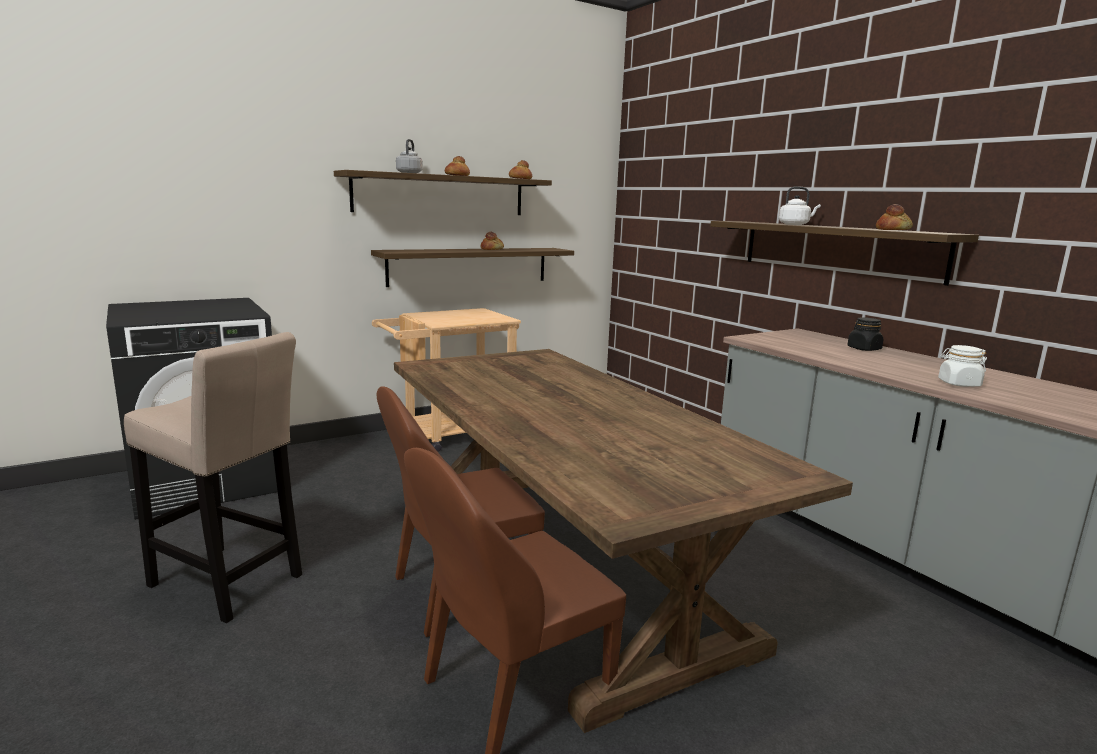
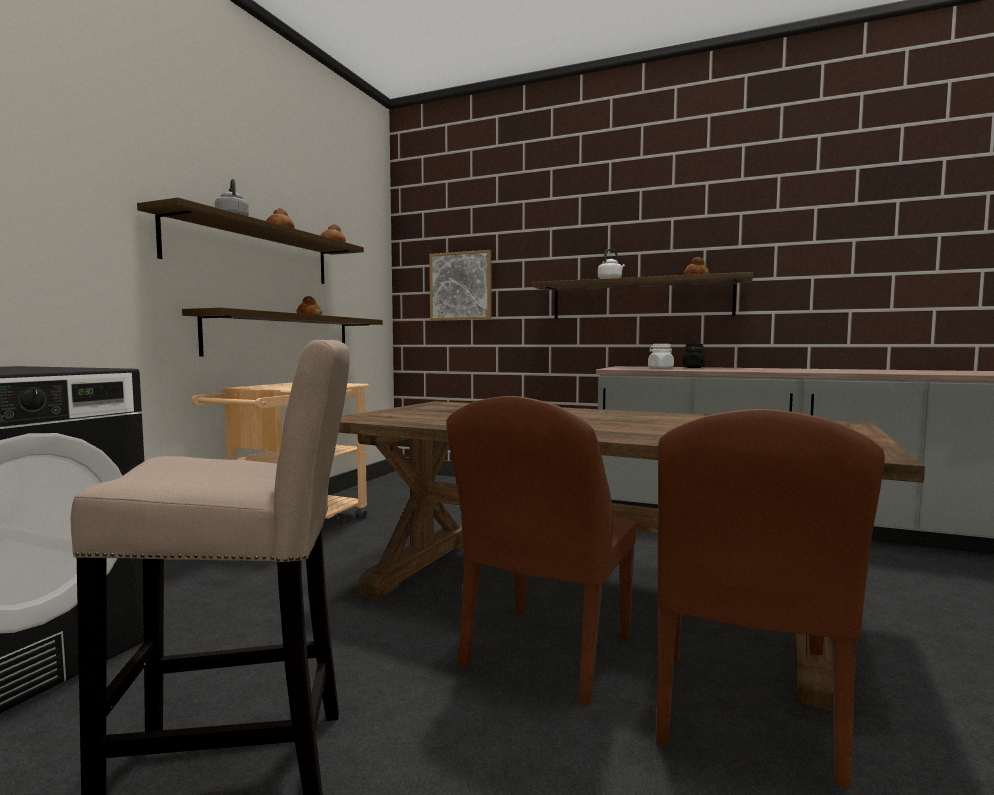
camera: 35 degrees left, 10 degrees down
white jar [938,345,987,387] -> white jar moved to [648,344,674,368]
none -> picture [429,250,491,320]

